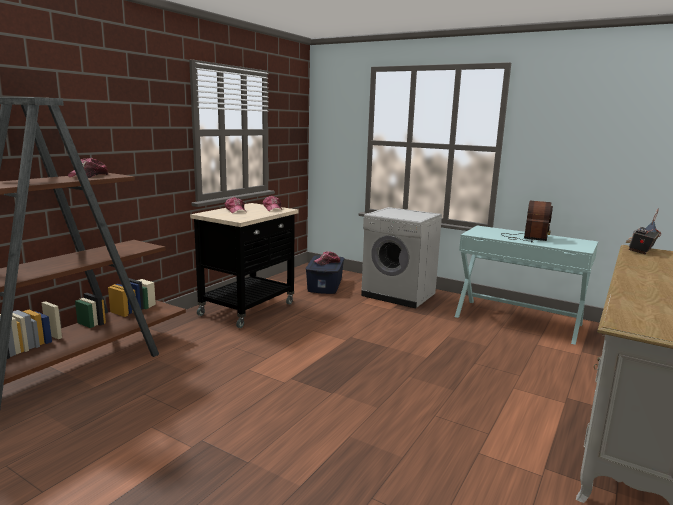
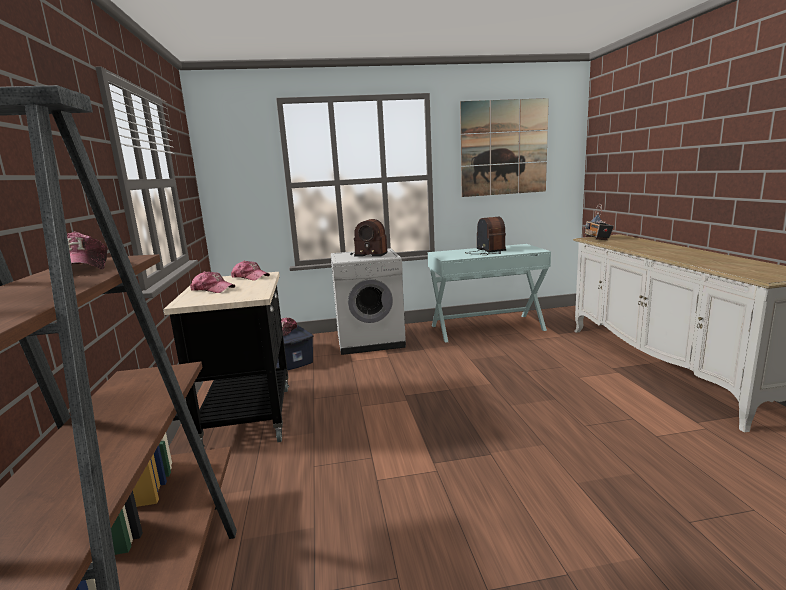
camera: 40 degrees left, 0 degrees up
none -> radio [350,219,388,256]
none -> picture [460,98,549,197]

